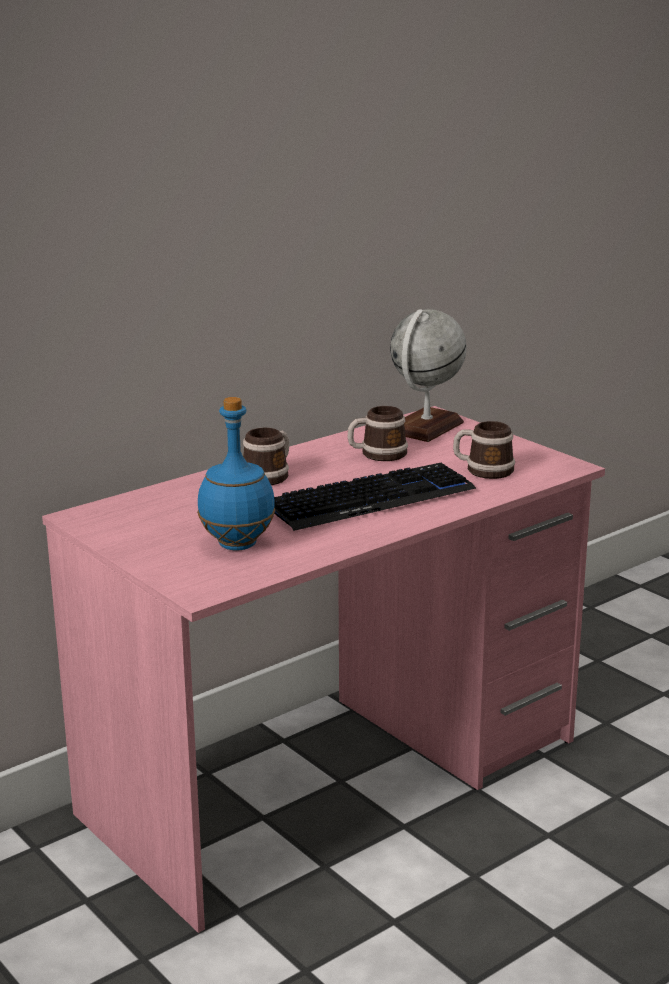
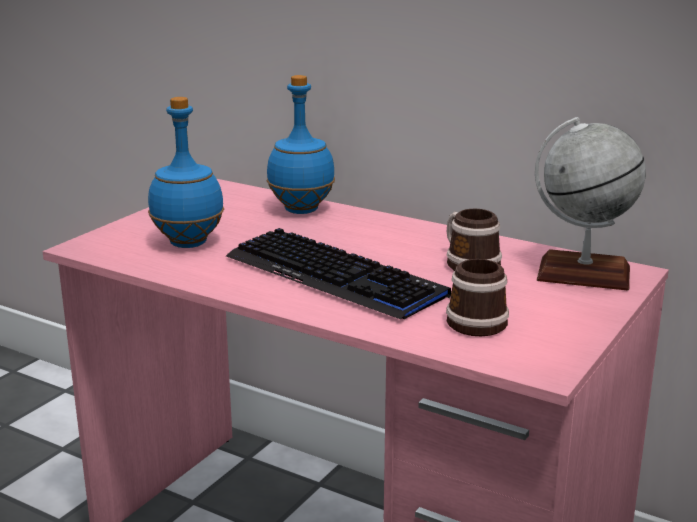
camera: 70 degrees right, 0 degrees up
mug [243,428,289,485] -> none
none -> blue bottle [267,75,335,214]

